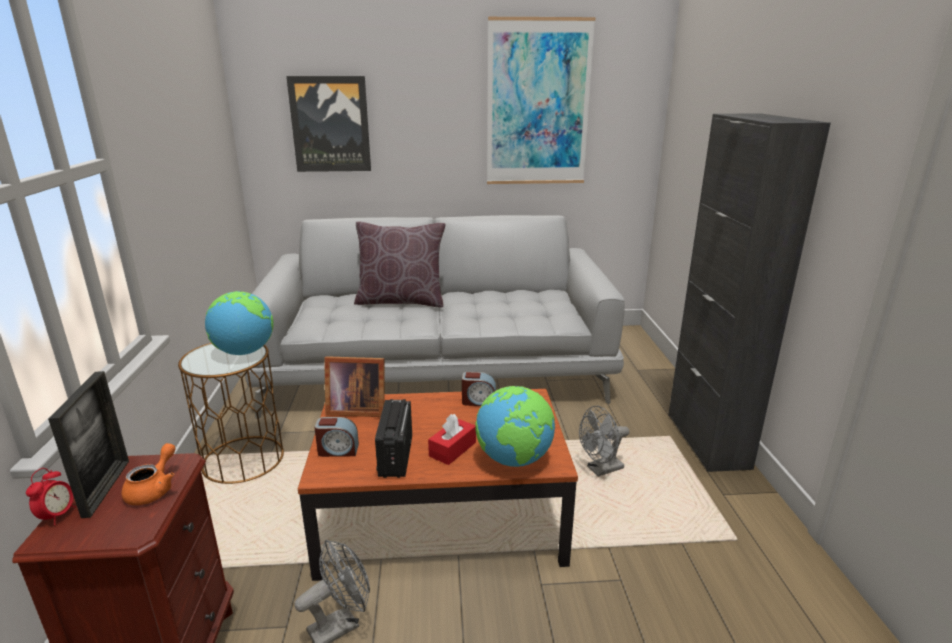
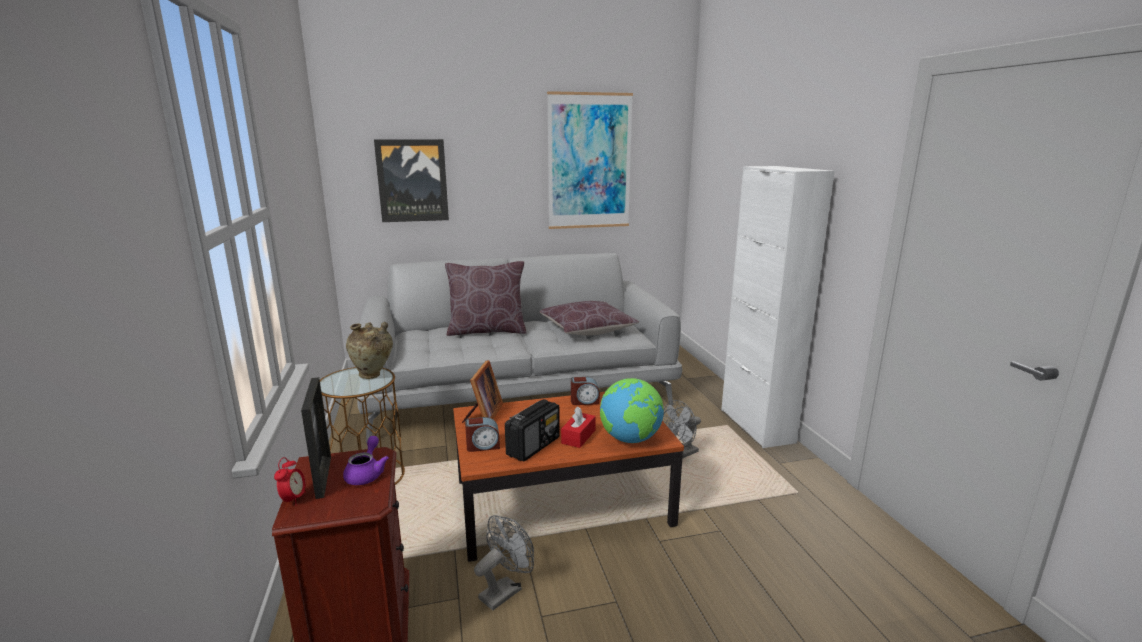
camera: 10 degrees left, 5 degrees down
orange teapot [121,443,176,505] -> purple teapot [343,436,389,485]
globe [205,291,274,355] -> beige vase [346,322,393,379]
picture frame [324,356,385,417] -> picture frame turned 75 degrees counterclockwise [462,360,503,423]
radio [375,399,412,478] -> radio turned 135 degrees counterclockwise [505,399,560,461]
black cabinet [668,114,831,472] -> white cabinet [721,166,835,448]
none -> brown pillow [539,301,639,336]

